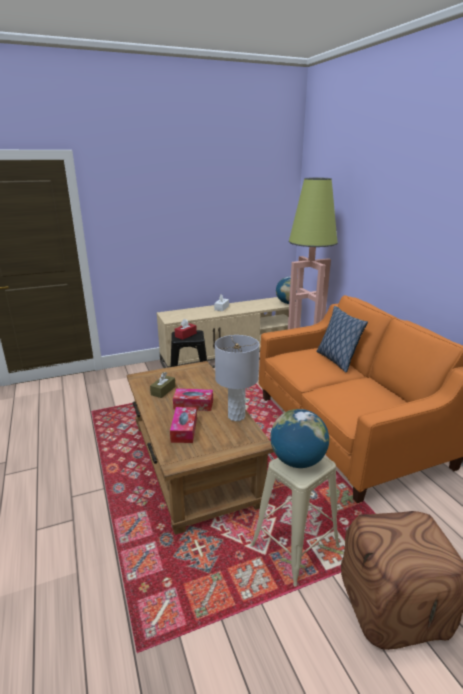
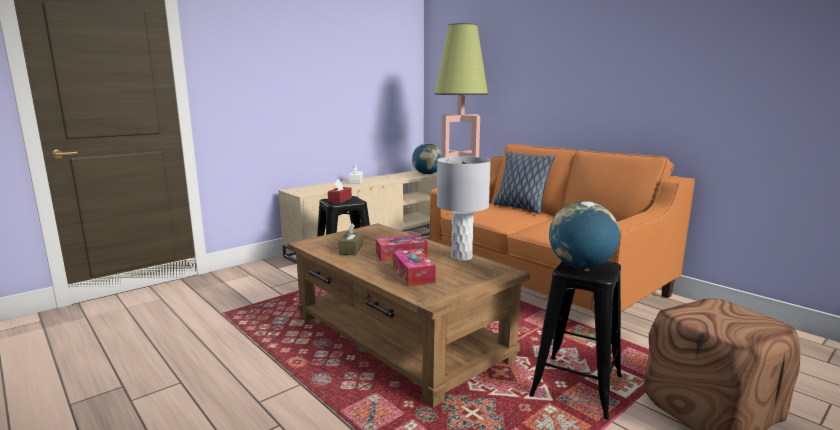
camera: 20 degrees left, 10 degrees down
beige stool [251,456,340,587] -> black stool [529,261,622,420]

